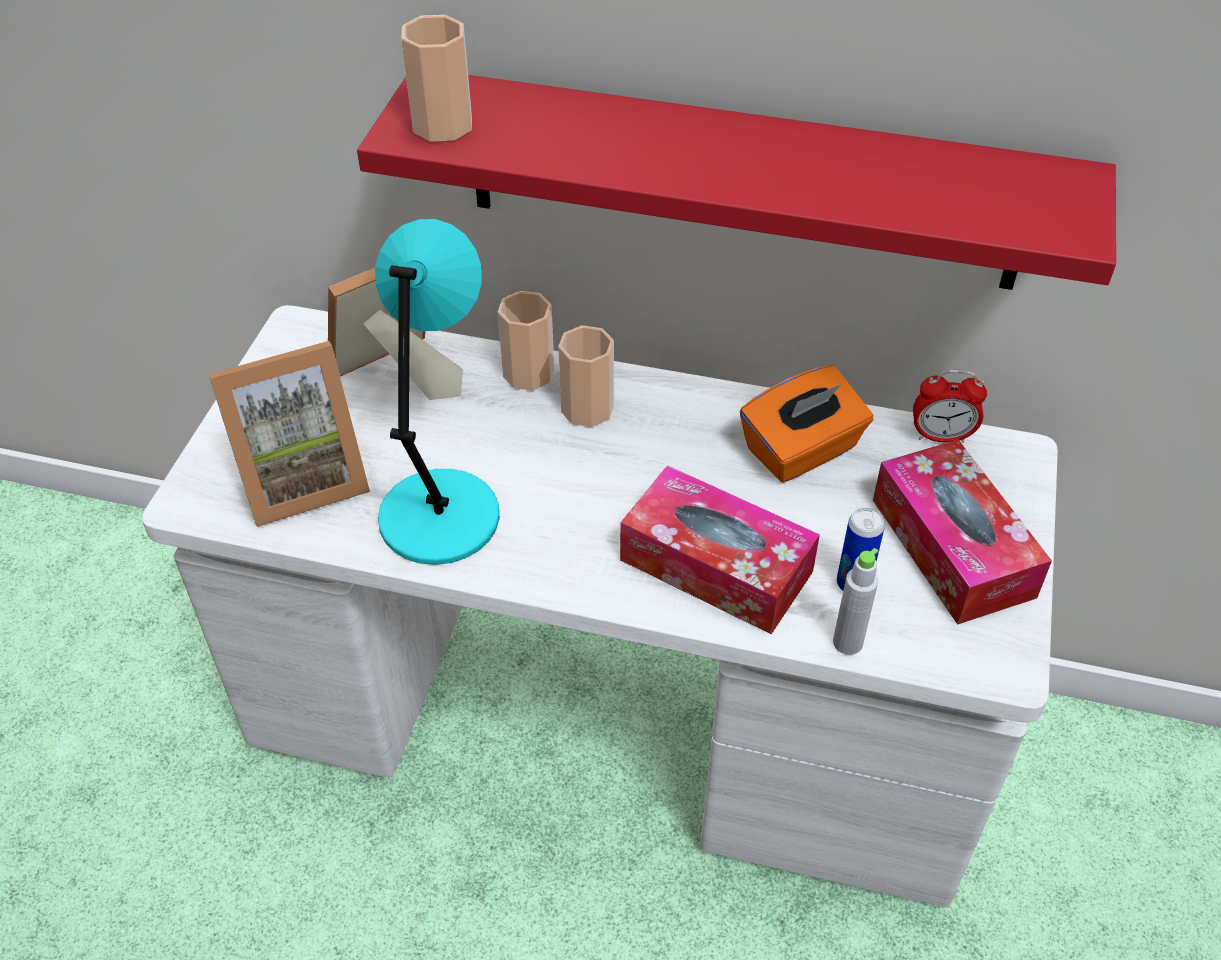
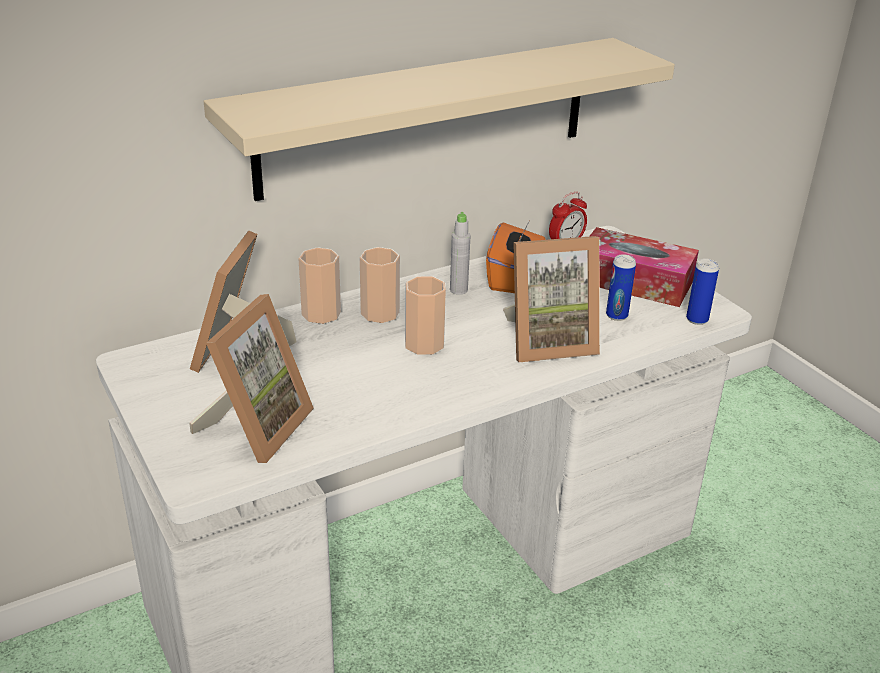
camera: 45 degrees left, 15 degrees down
red shelf [357,75,1116,290] -> beige shelf [204,38,675,201]
turquoise table lamp [375,219,499,565] -> none
cup [401,15,472,142] -> cup moved to [405,276,446,355]
tissue box [620,465,820,634] -> picture frame [503,236,600,362]
grey bottle [833,548,878,655] -> grey bottle moved to [450,212,471,295]
none -> can [686,258,719,325]

